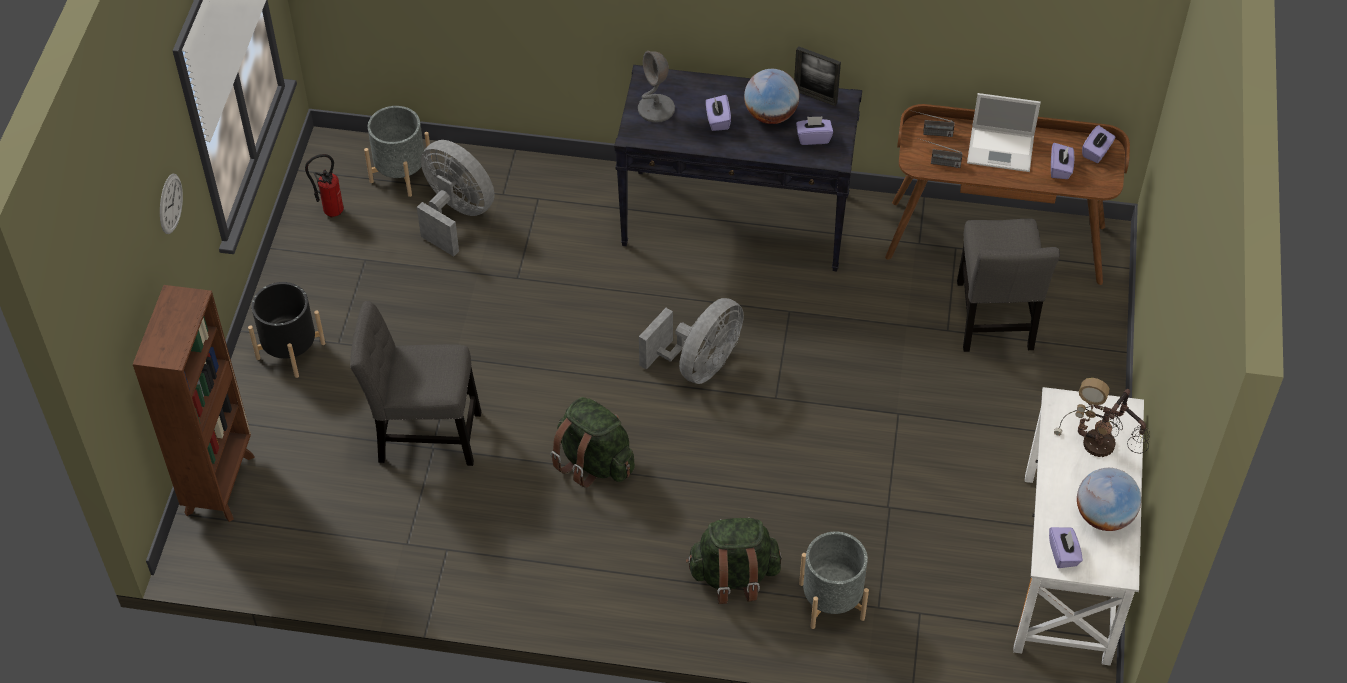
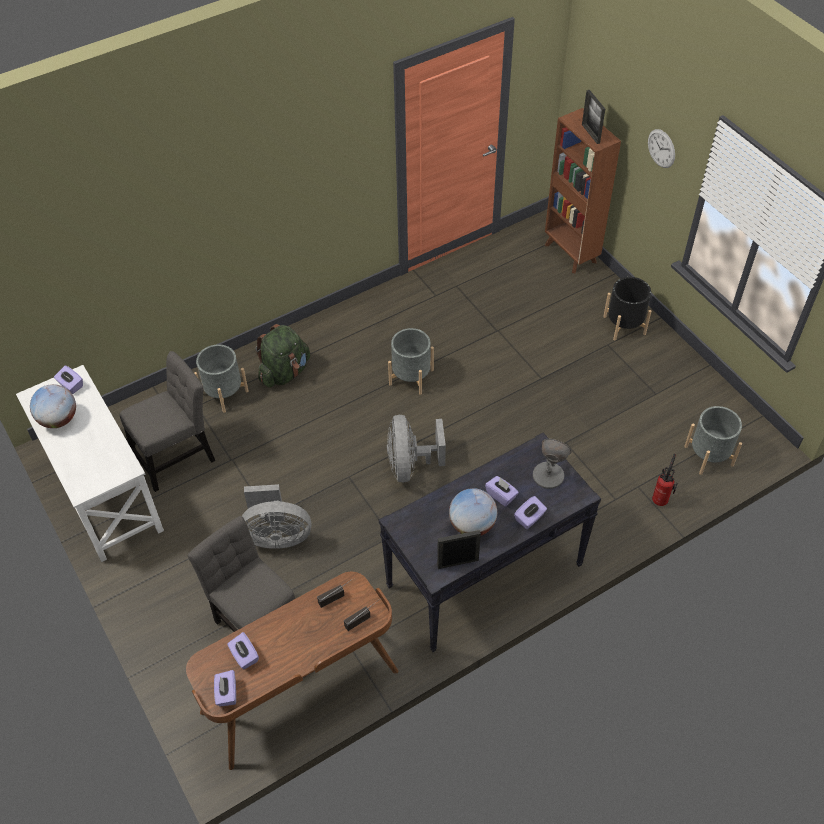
camera: 140 degrees right, 0 degrees up
fire extinguisher [305,154,344,217] -> fire extinguisher moved to [652,454,678,506]
grey chair [350,301,481,466] -> grey chair moved to [119,351,215,492]
grey fan [417,140,494,257] -> grey fan moved to [242,484,311,549]
green backpack [550,397,635,488] -> grey planter [388,328,434,395]
purple tissue box [796,116,833,145] -> purple tissue box moved to [514,496,547,529]
laptop [967,93,1041,172] -> none
table lamp [1054,378,1150,457] -> none
none -> picture frame [582,90,605,144]

